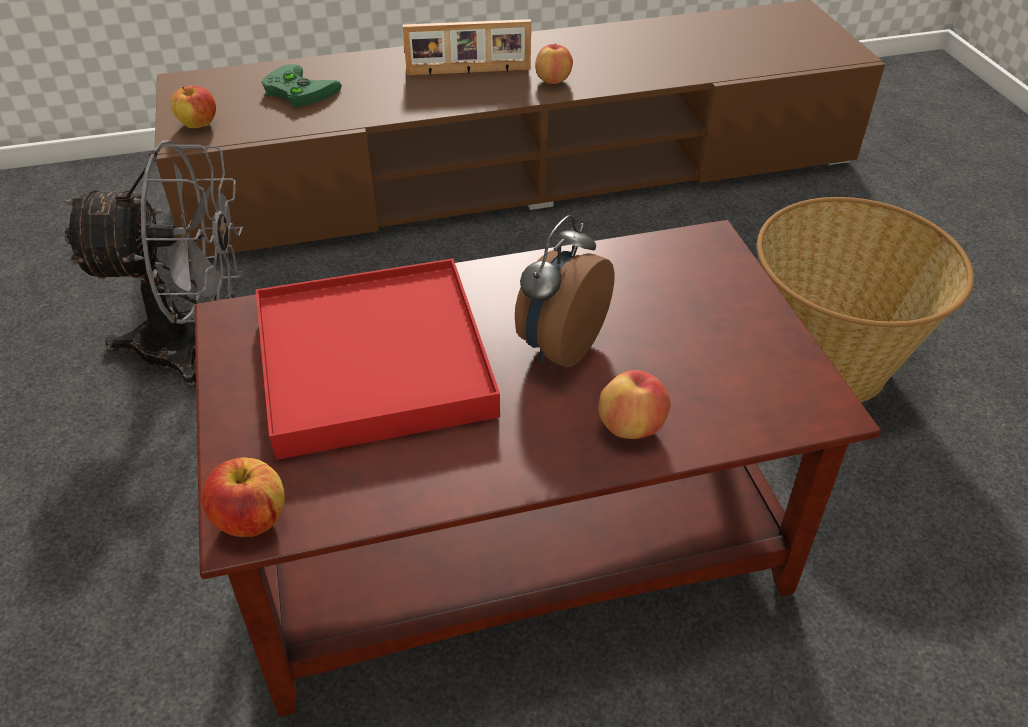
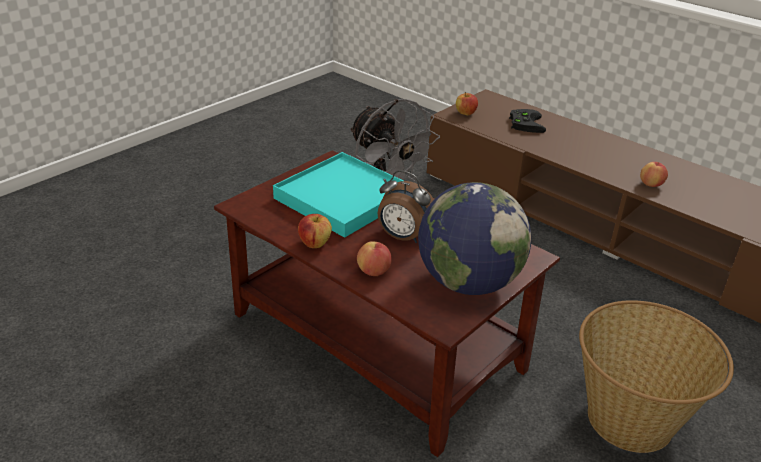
camera: 55 degrees right, 10 degrees down
apple [202,457,285,537] -> apple moved to [298,214,332,248]
red tray [256,259,500,460] -> turquoise tray [273,152,403,238]
green game controller [261,64,342,108] -> black game controller [509,109,546,133]
picture frame [403,19,531,75] -> none
alarm clock [515,215,615,367] -> alarm clock turned 150 degrees counterclockwise [378,170,434,243]
none -> globe [418,182,531,295]

